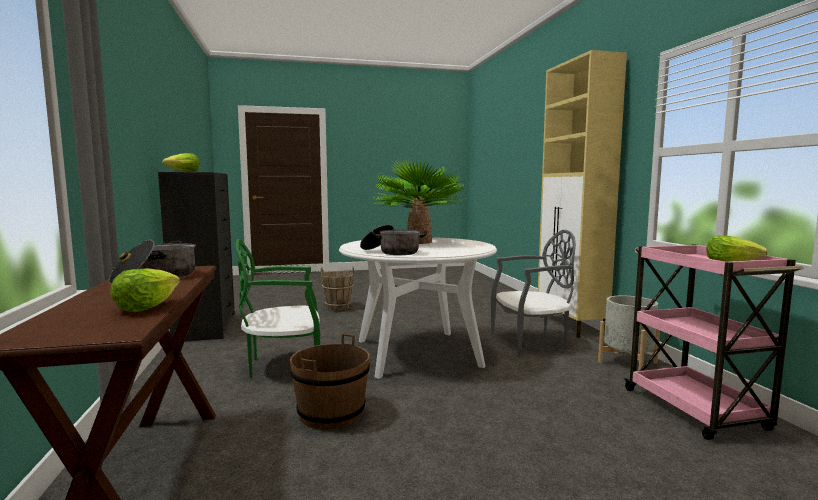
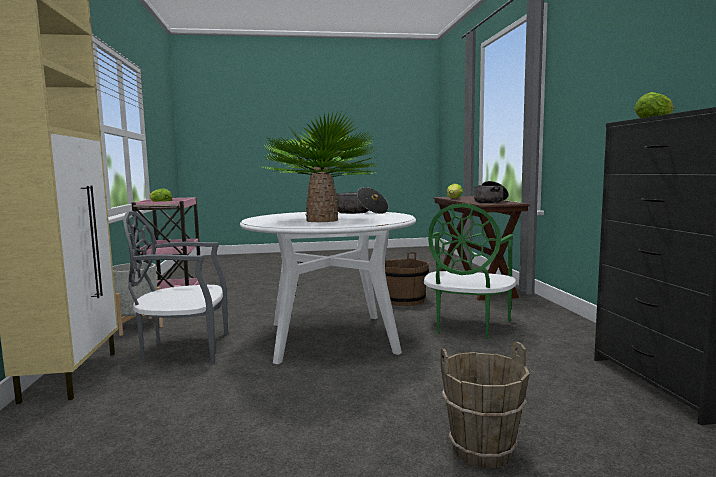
camera: 175 degrees left, 0 degrees up
green chair [236,239,320,378] -> green chair turned 120 degrees clockwise [424,203,516,340]

